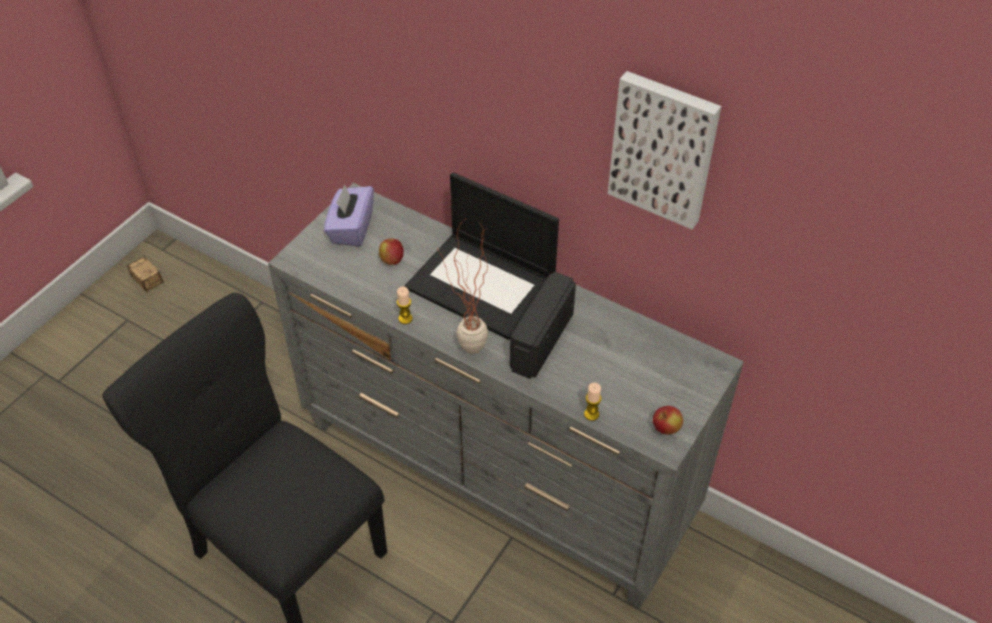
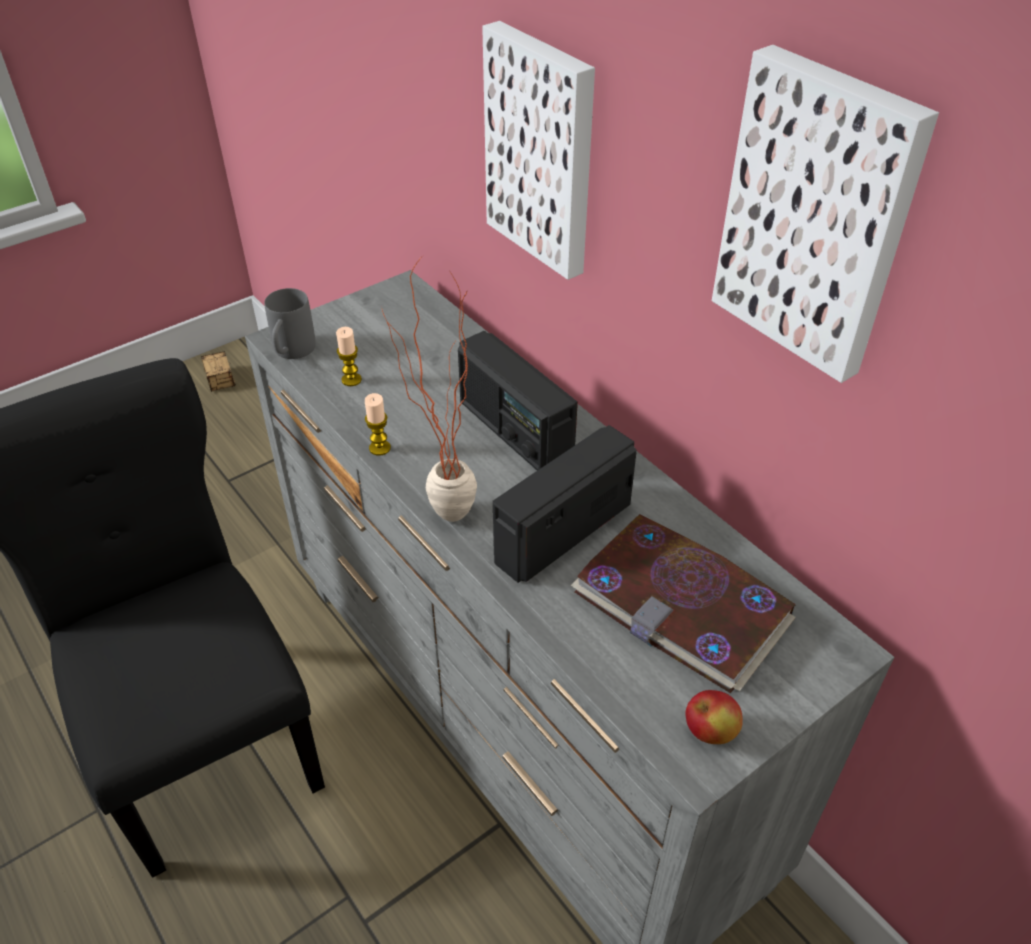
camera: 20 degrees right, 5 degrees down
purple tissue box [324,184,374,246] -> none
apple [379,238,404,265] -> none
laptop [405,172,559,340] -> radio [458,331,578,471]
candle [584,383,601,421] -> candle moved to [336,327,362,386]
none -> grey mug [264,288,316,359]
none -> picture [482,21,595,280]
none -> book [571,514,796,693]

